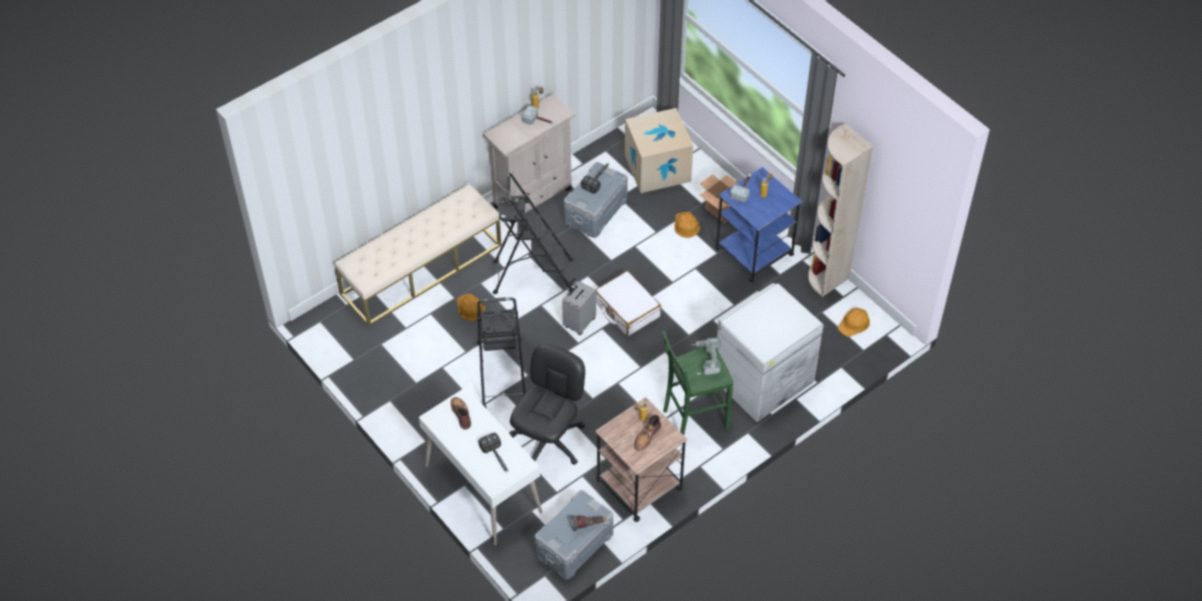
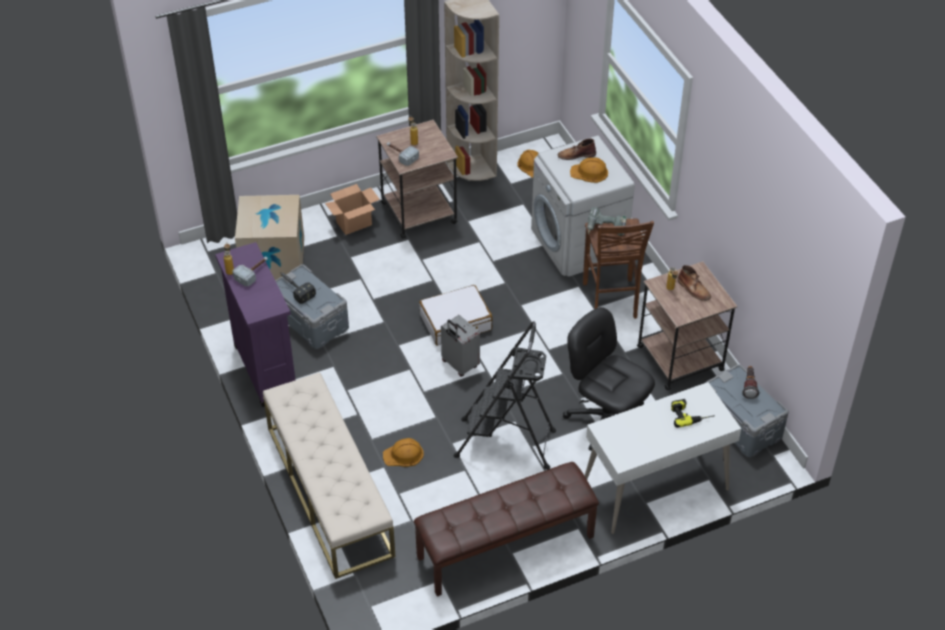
camera: 75 degrees left, 5 degrees down
brown boot [451,397,471,429] -> brown boot moved to [558,138,596,160]
hammer [478,433,508,471] -> power drill [671,399,714,428]
beige cabinet [483,94,575,224] -> purple cabinet [215,242,296,407]
step ladder [493,173,574,294] -> none
green stool [662,331,733,435] -> brown stool [583,219,654,319]
orange hard hat [674,212,700,238] -> orange hard hat moved to [570,157,608,183]
blue cart [715,167,802,282] -> brown cart [376,120,458,238]
none -> brown bench [414,462,599,597]

